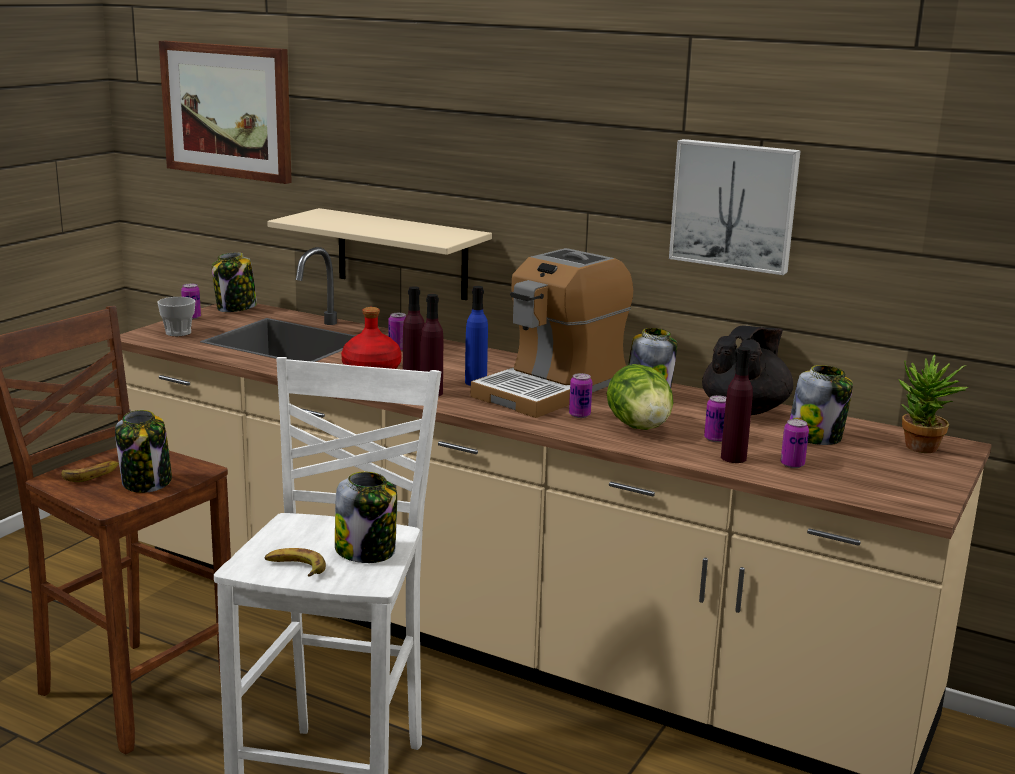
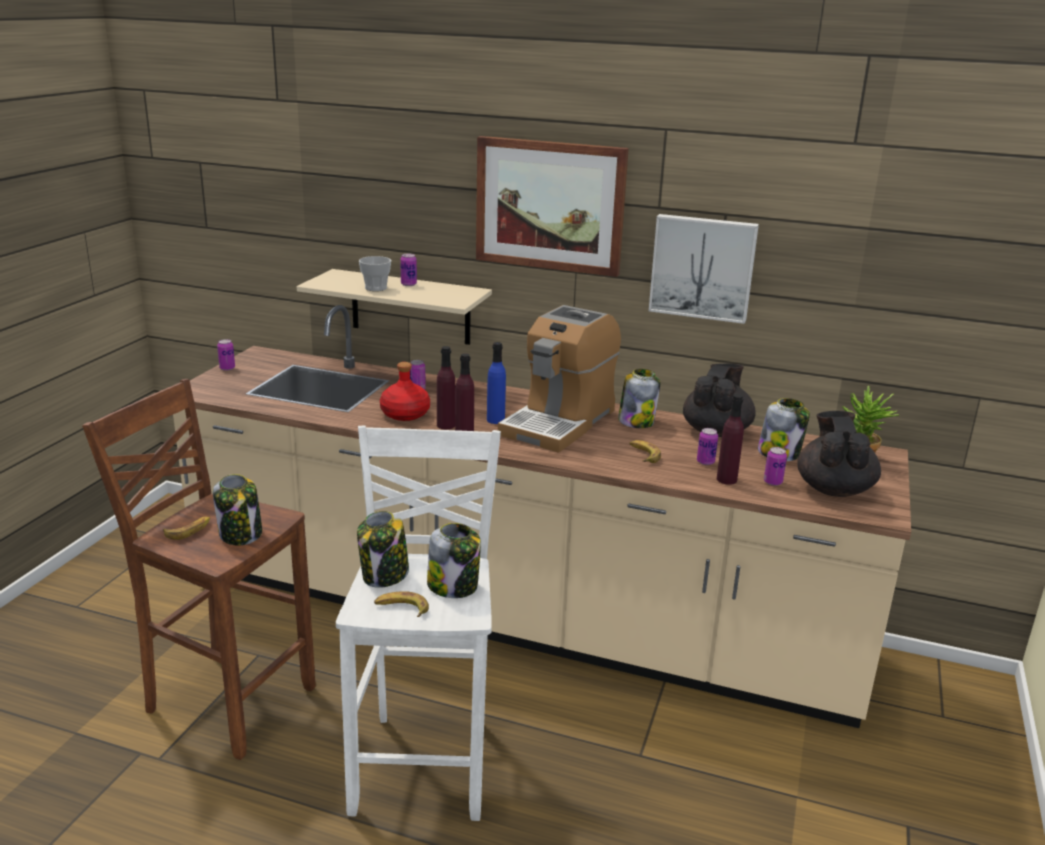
camera: 10 degrees left, 5 degrees up
cup [158,297,195,336] -> cup moved to [359,256,391,291]
picture [159,41,292,184] -> picture moved to [476,136,629,277]
jar [212,252,257,312] -> jar moved to [357,511,409,588]
can [569,373,592,418] -> can moved to [400,254,417,286]
lettuce [607,364,673,430] -> banana [629,440,661,463]
none -> black teapot [797,411,881,497]

